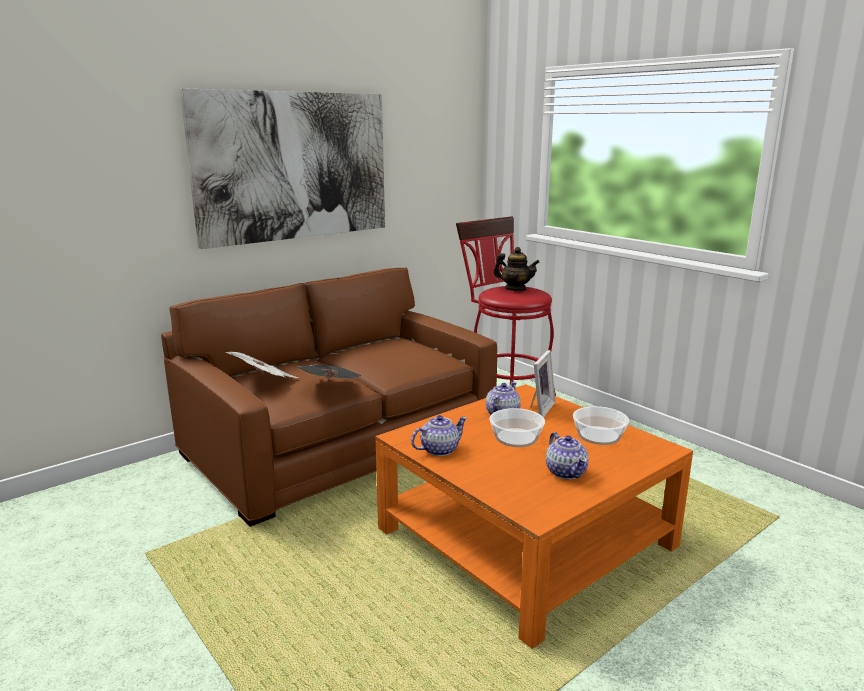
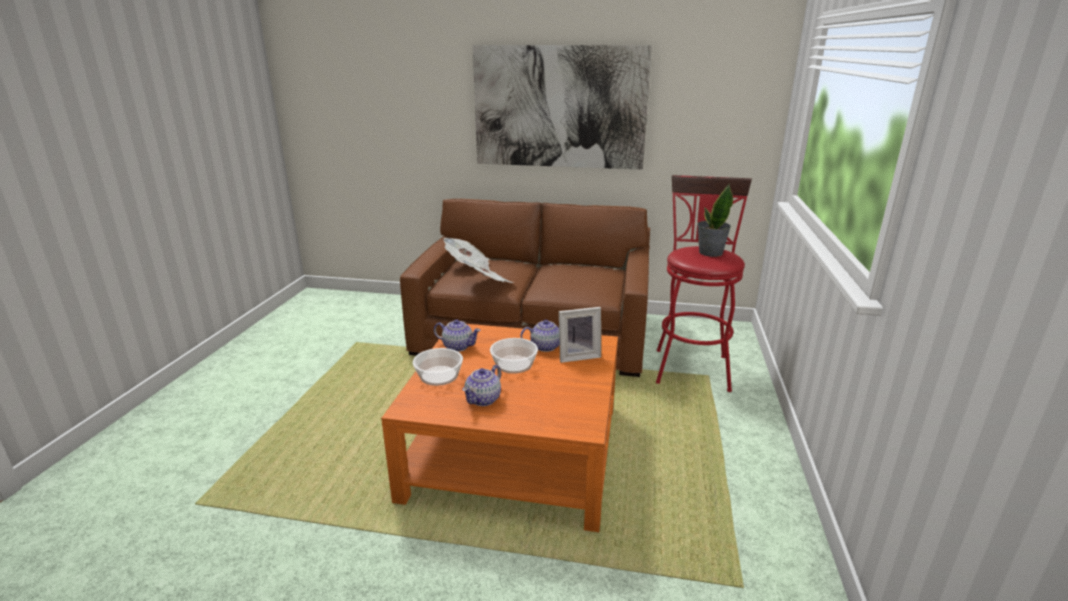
camera: 50 degrees right, 5 degrees up
teapot [494,247,540,291] -> potted plant [697,183,733,257]
bowl [573,406,629,445] -> bowl moved to [413,348,463,386]

